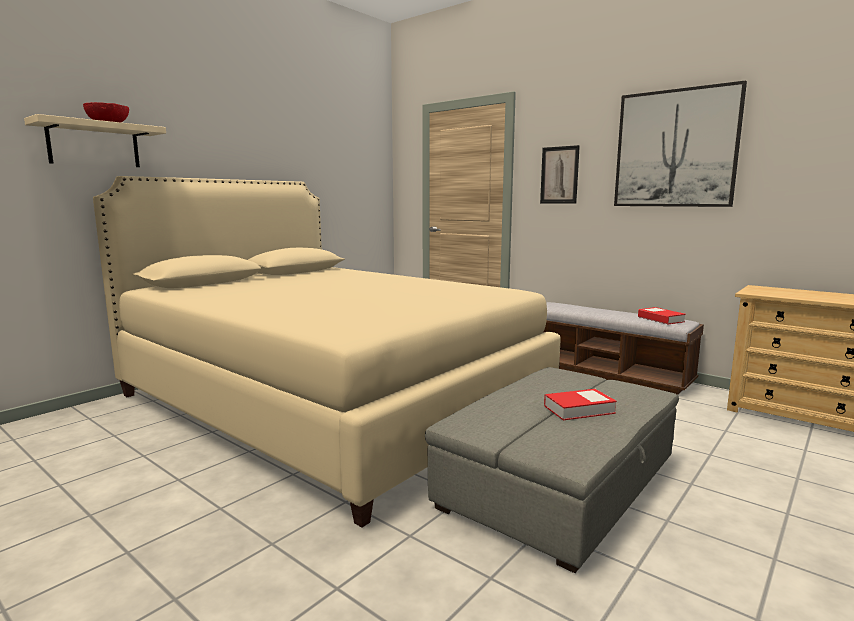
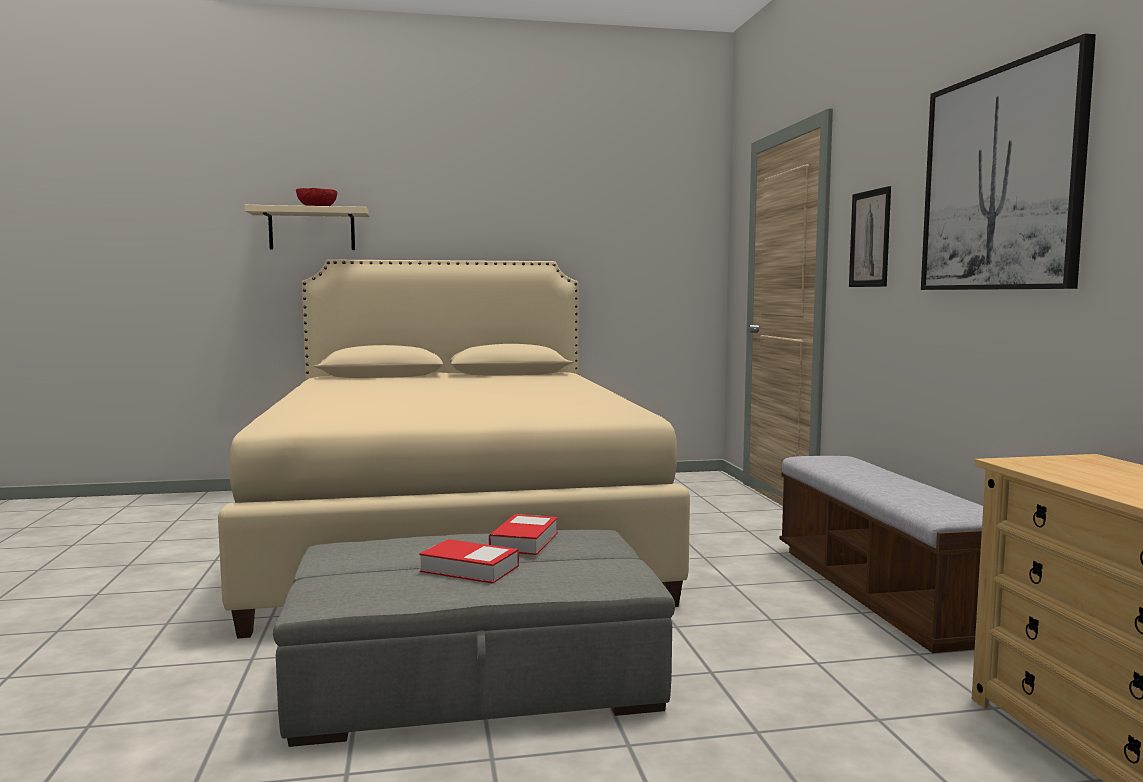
camera: 40 degrees right, 5 degrees down
book [638,307,686,324] -> book moved to [489,514,558,555]

